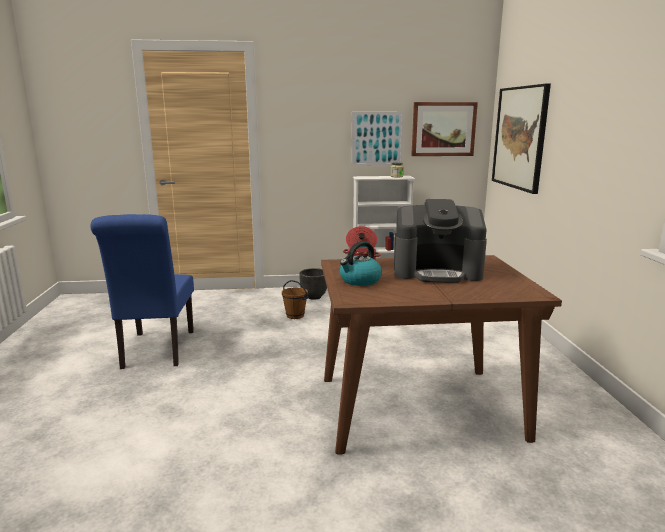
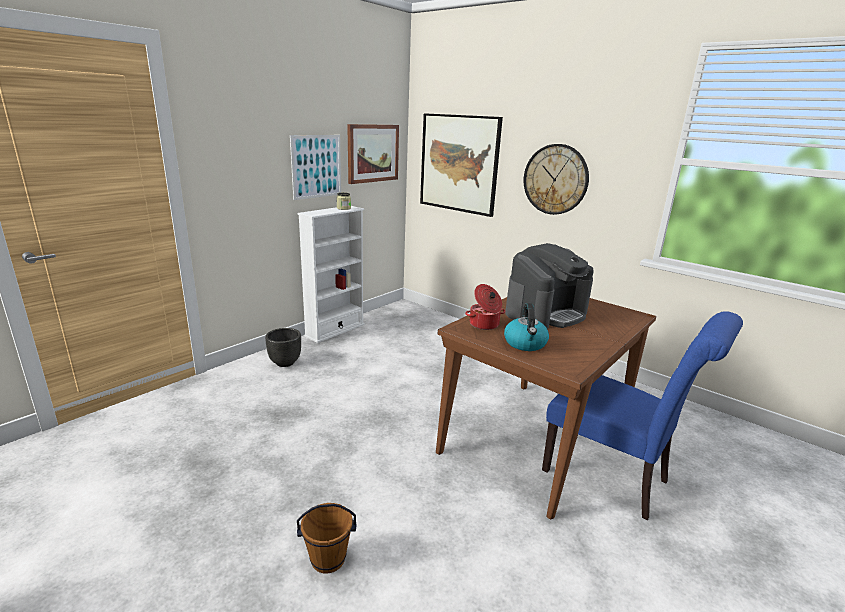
camera: 45 degrees left, 5 degrees up
blue chair [90,214,194,369] -> blue chair moved to [542,311,743,521]
brown bucket [282,280,308,319] -> brown bucket moved to [297,503,357,574]
none -> wall clock [524,144,589,215]

